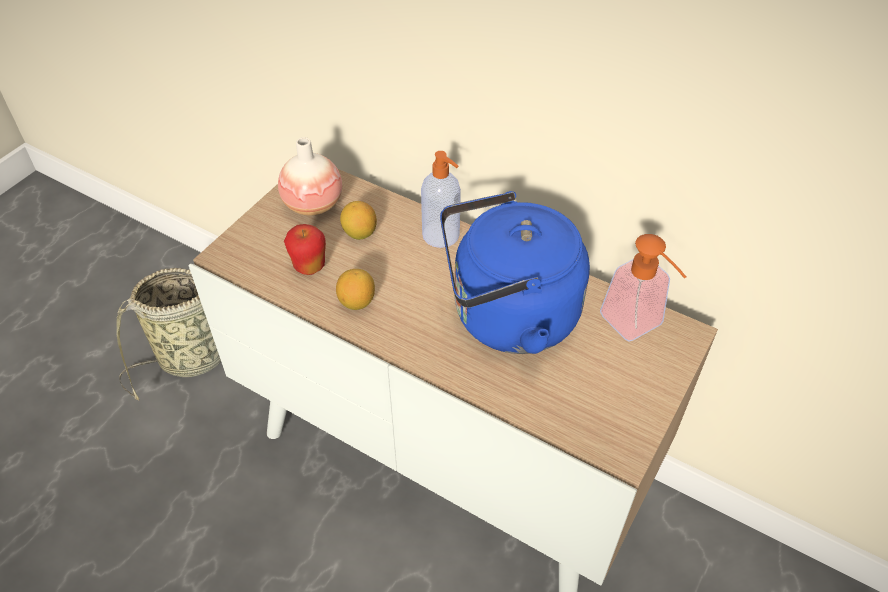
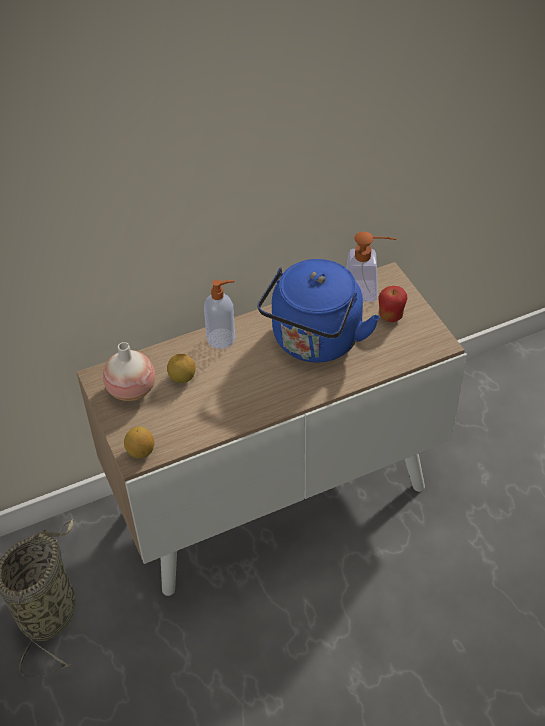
camera: 55 degrees left, 0 degrees up
apple [284,224,326,275] -> apple moved to [378,286,407,322]
lemon [336,269,375,310] -> lemon moved to [124,426,154,459]

